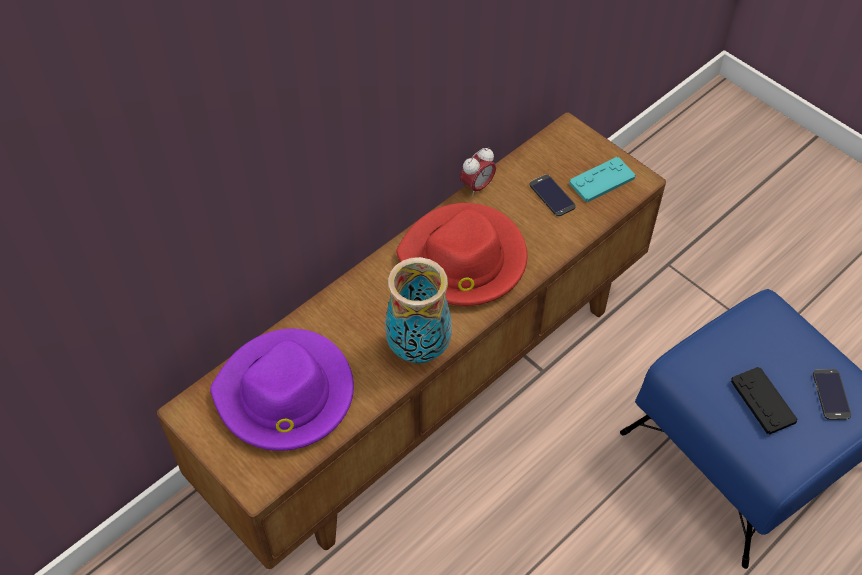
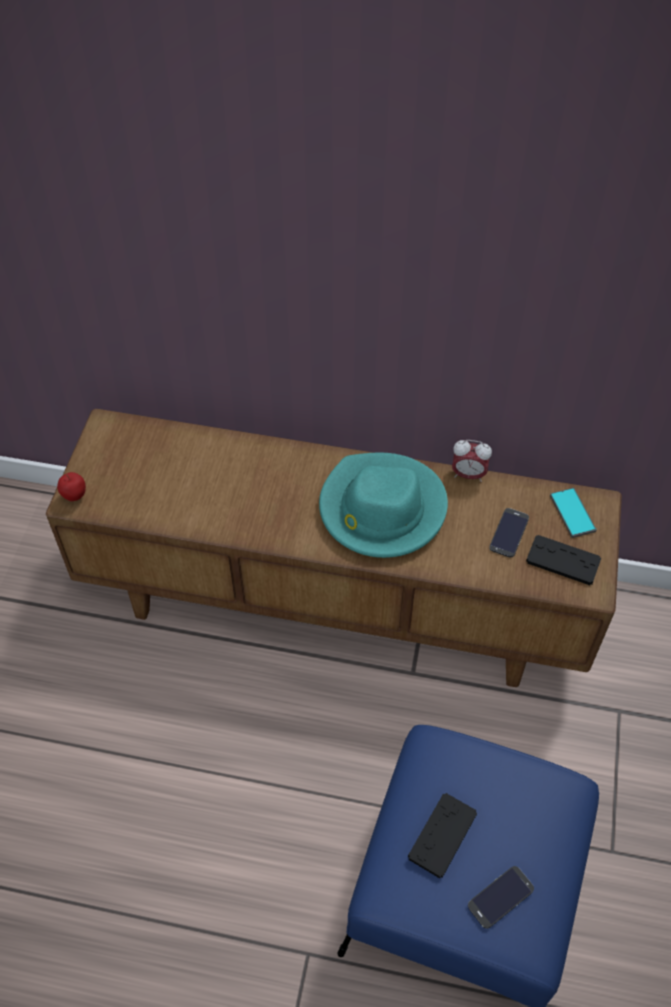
camera: 55 degrees right, 0 degrees up
purple hat [210,329,354,451] -> none
vase [385,257,452,363] -> none
red hat [396,203,528,306] -> turquoise hat [319,452,448,558]
turquoise game controller [569,157,636,202] -> black game controller [526,535,601,585]
none -> apple [57,472,86,501]
none -> phone [550,488,597,538]

